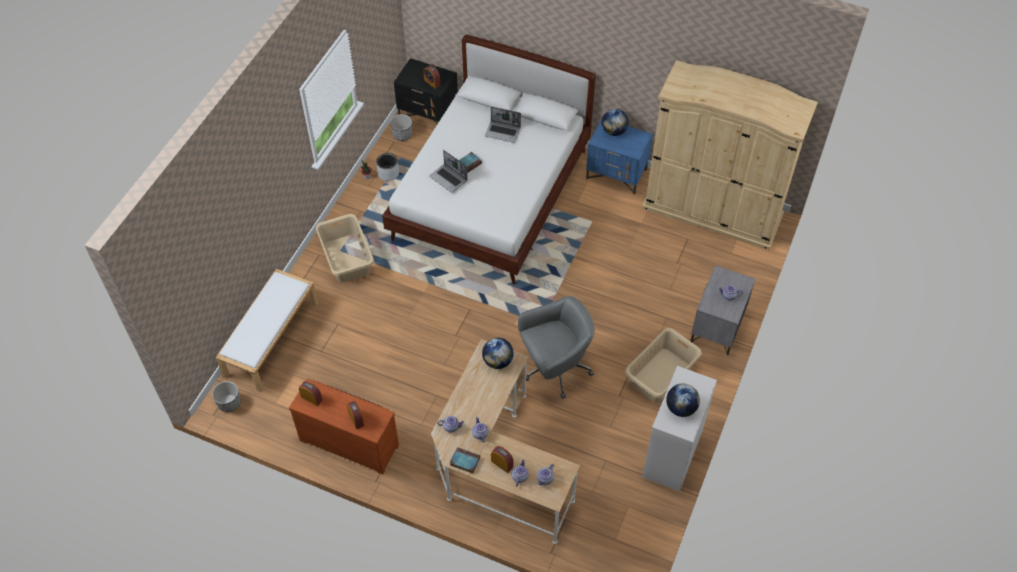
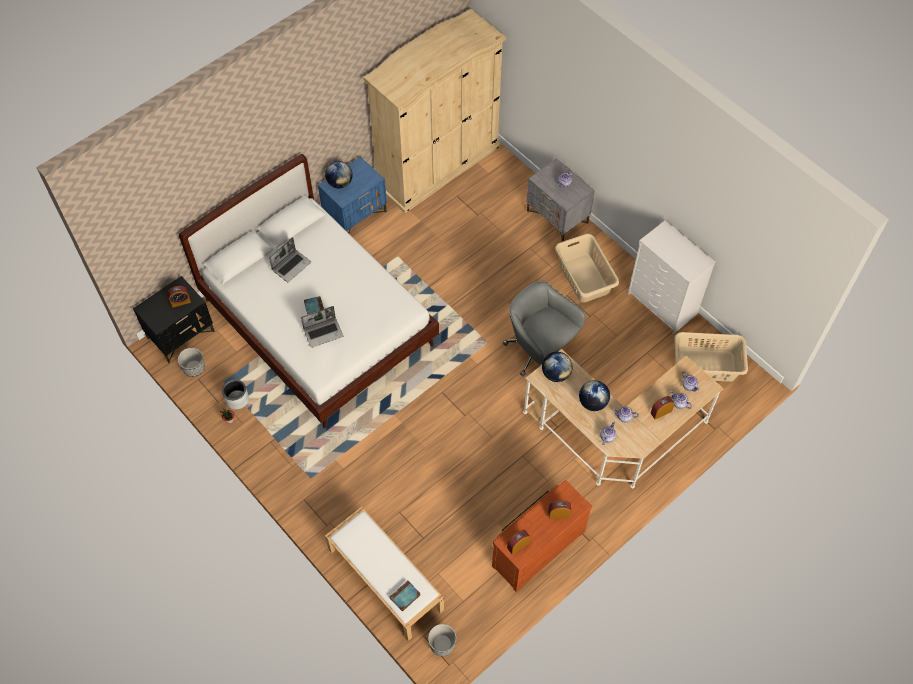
camera: 65 degrees left, 5 degrees up
beige laundry basket [316,214,374,282] -> beige laundry basket moved to [674,332,748,382]
book [450,447,480,474] -> book moved to [390,581,420,612]
grey office chair [518,296,595,399] -> grey office chair turned 45 degrees counterclockwise [503,281,586,377]
globe [666,384,700,417] -> globe moved to [579,380,610,411]

